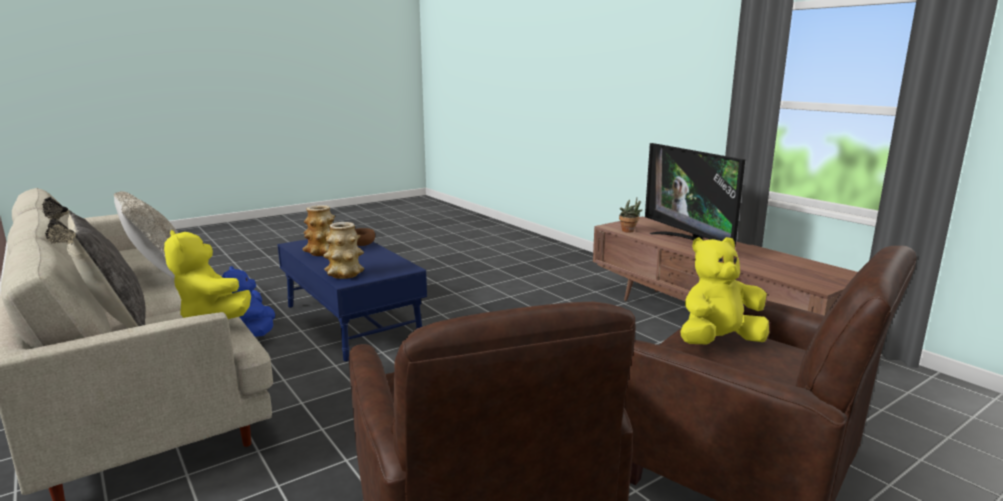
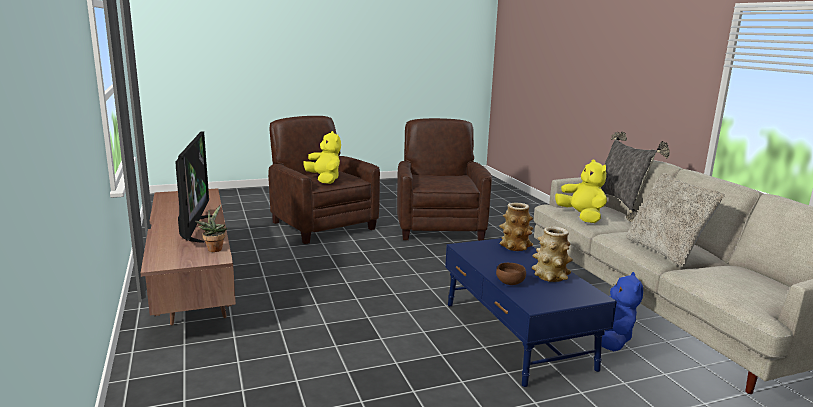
camera: 165 degrees left, 0 degrees up
yellow plush toy [680,237,769,344] -> yellow plush toy turned 120 degrees counterclockwise [303,131,341,184]

